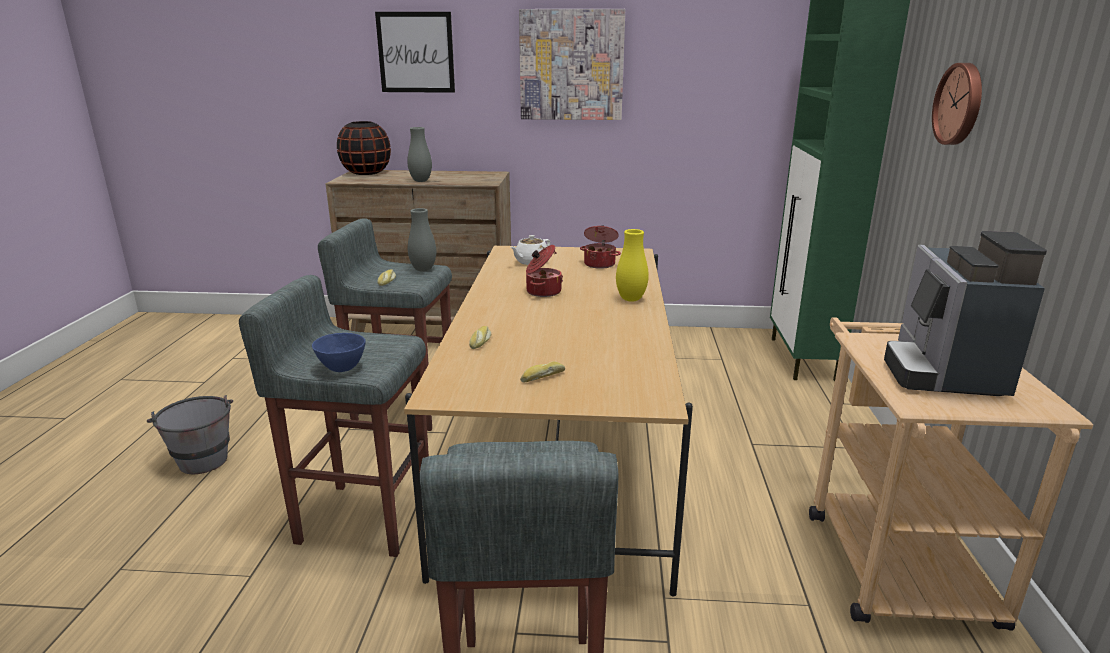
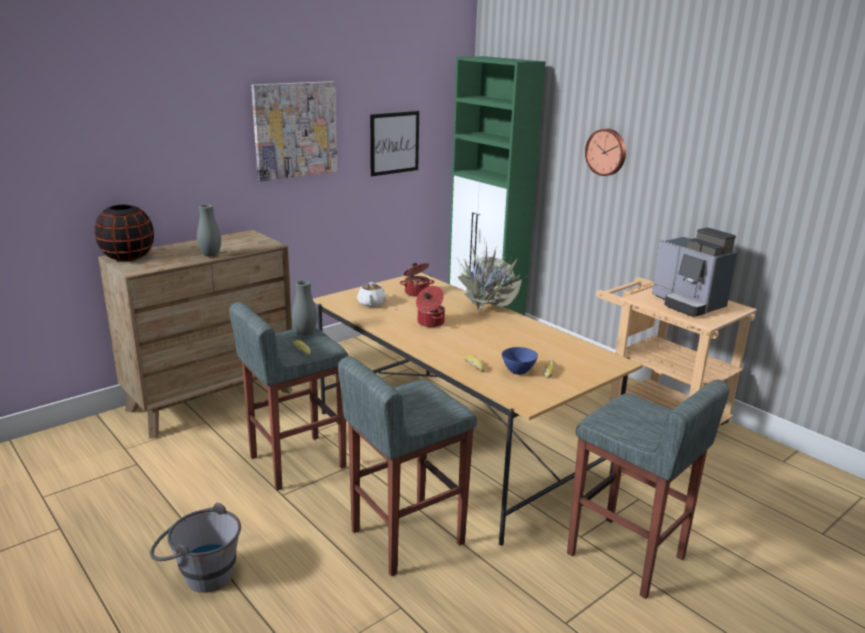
camera: 45 degrees left, 0 degrees up
blue bowl [312,333,366,372] -> blue bowl moved to [502,347,538,375]
picture [375,12,455,93] -> picture moved to [370,111,419,176]
yellow vase [616,229,649,302] -> potted plant [454,239,528,326]

